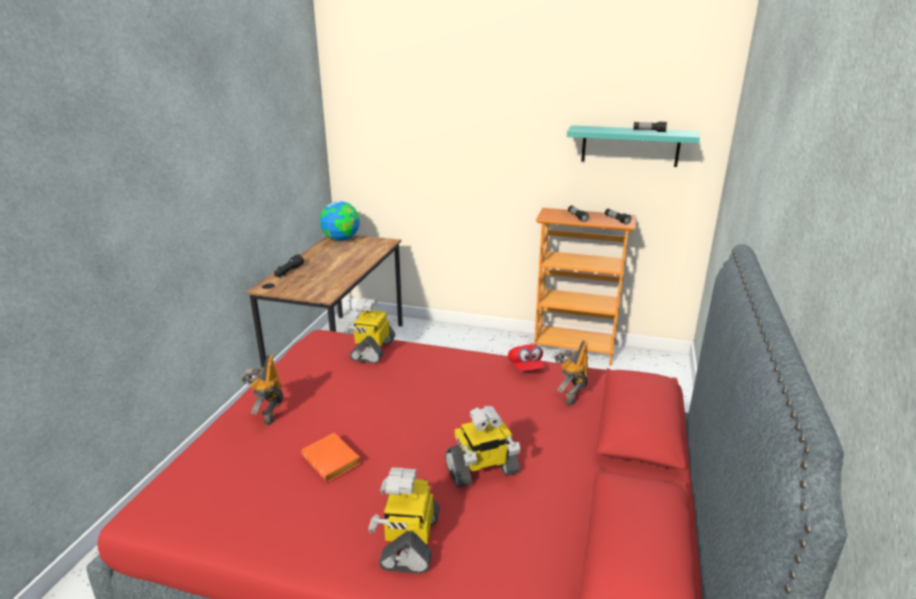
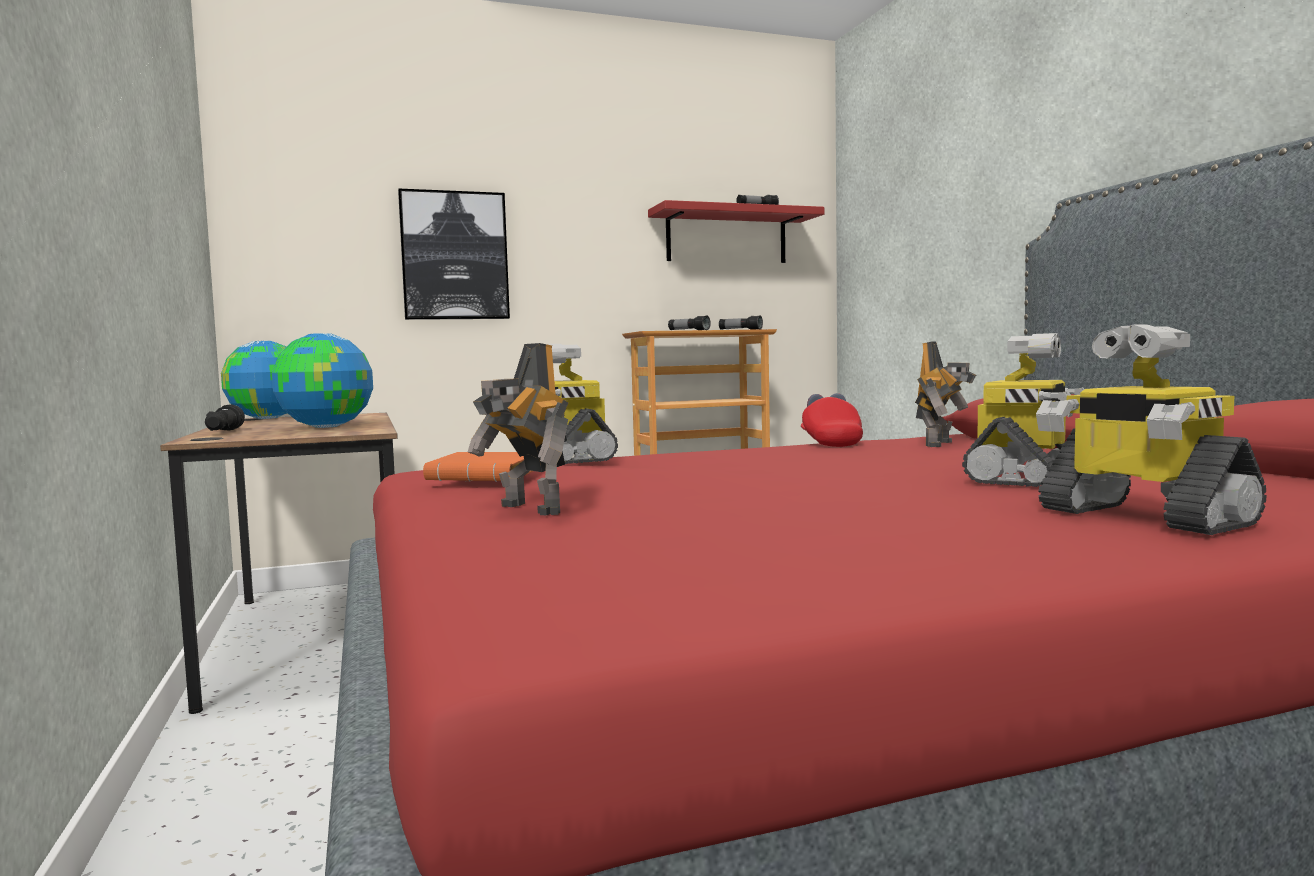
camera: 35 degrees left, 20 degrees down
orange book [301,433,361,482] -> orange book moved to [423,452,533,482]
red cap [508,344,546,371] -> red cap turned 135 degrees counterclockwise [801,393,863,447]
toy robot [554,341,589,406] -> toy robot turned 135 degrees counterclockwise [915,342,976,447]
turquoise shelf [567,125,700,167] -> red shelf [648,200,824,263]
none -> globe [272,333,373,428]
none -> picture [398,189,510,320]

